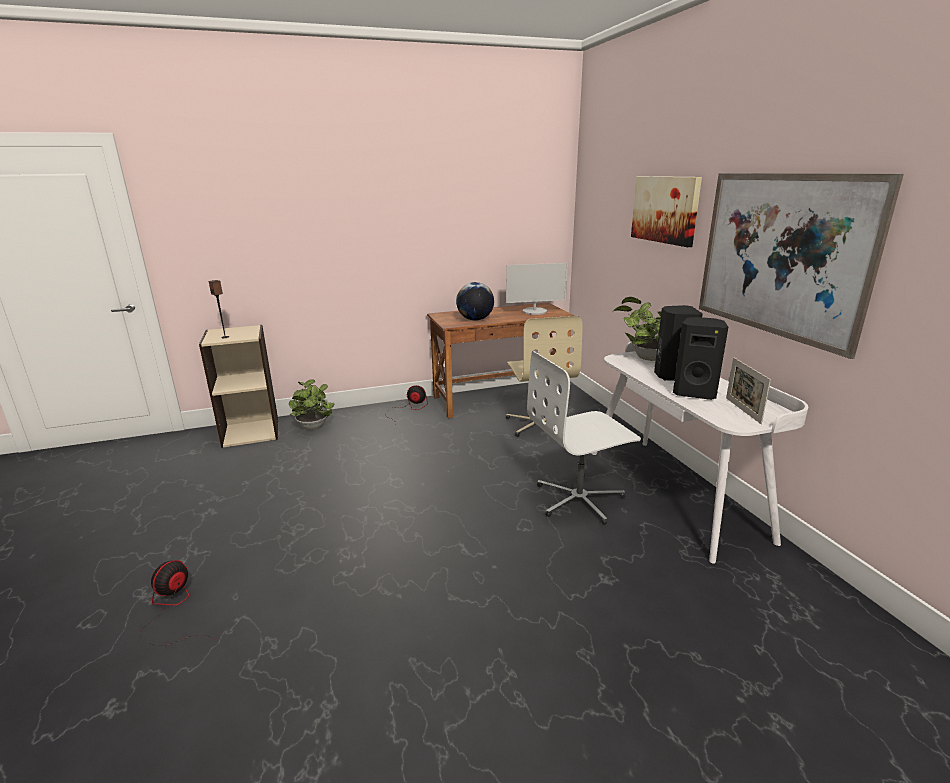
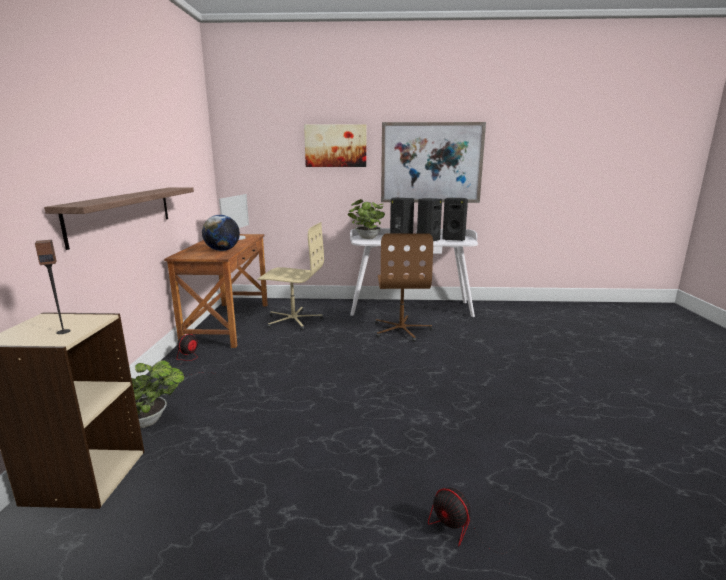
camera: 70 degrees left, 5 degrees down
white office chair [527,351,641,525] -> brown office chair [375,233,433,342]
picture frame [726,358,771,424] -> black speaker [442,198,468,241]
none -> shelf [44,187,194,250]

